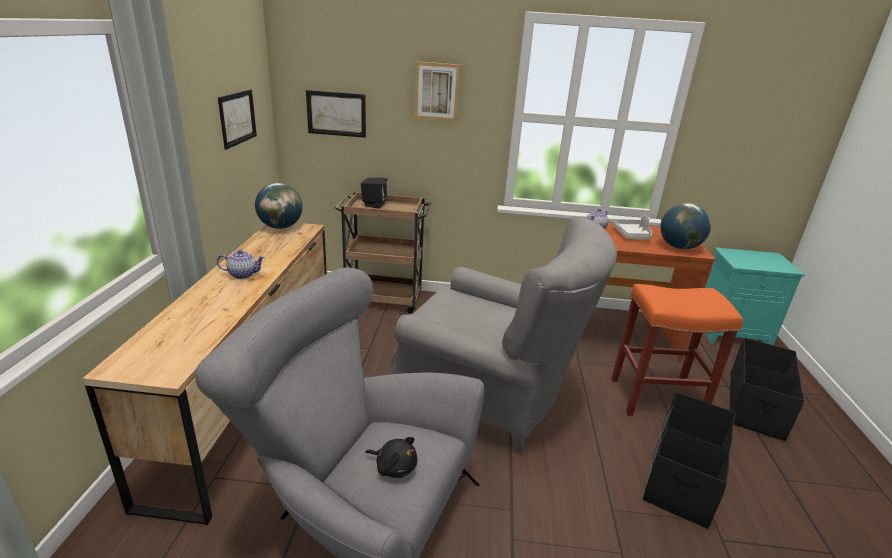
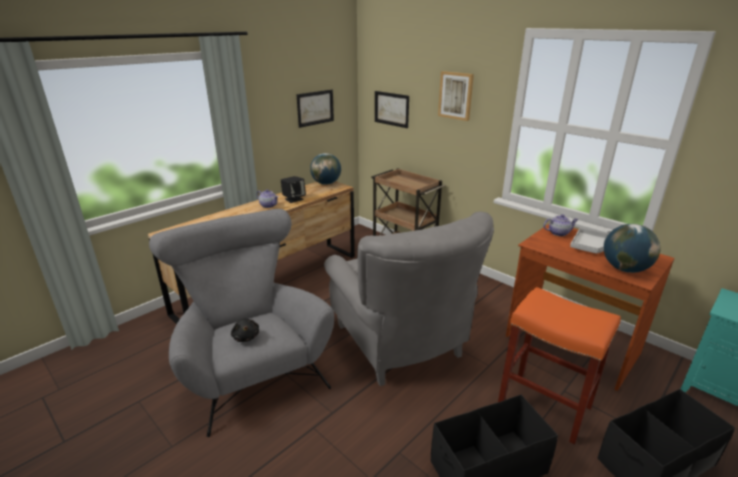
camera: 40 degrees right, 0 degrees up
black speaker [361,178,389,208] -> black speaker moved to [281,176,306,203]

